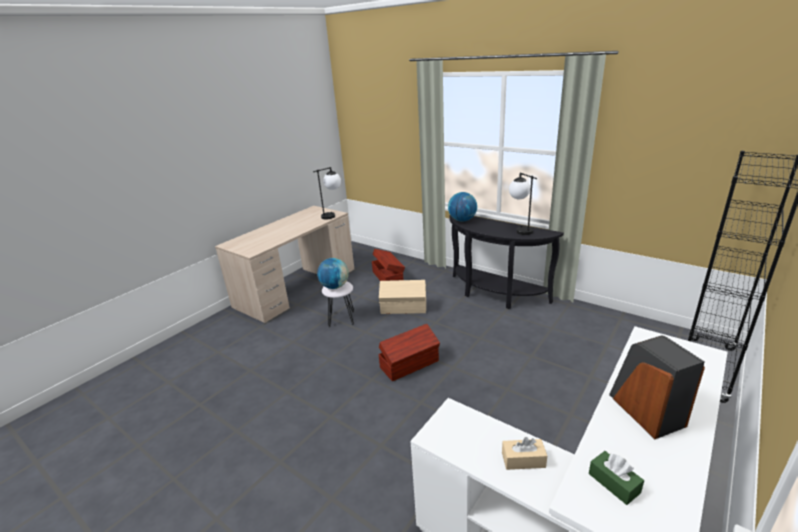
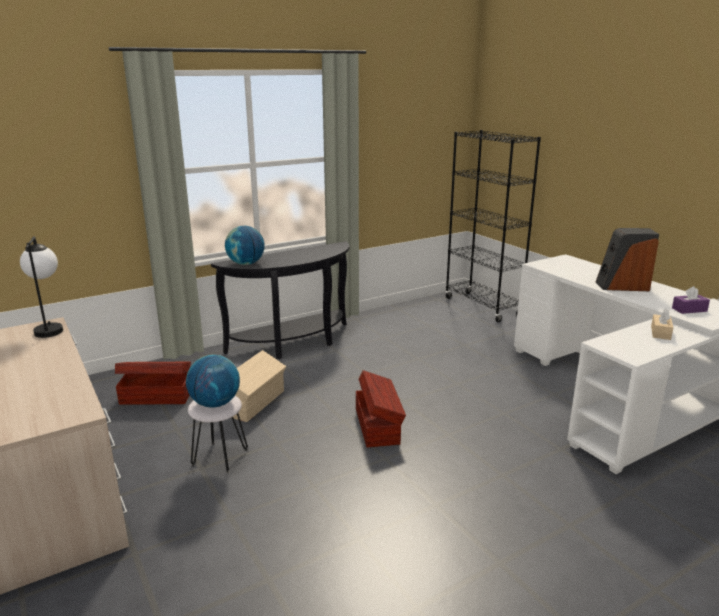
camera: 70 degrees left, 5 degrees down
table lamp [509,173,537,235] -> none
green tissue box [589,451,644,505] -> purple tissue box [672,286,710,314]

